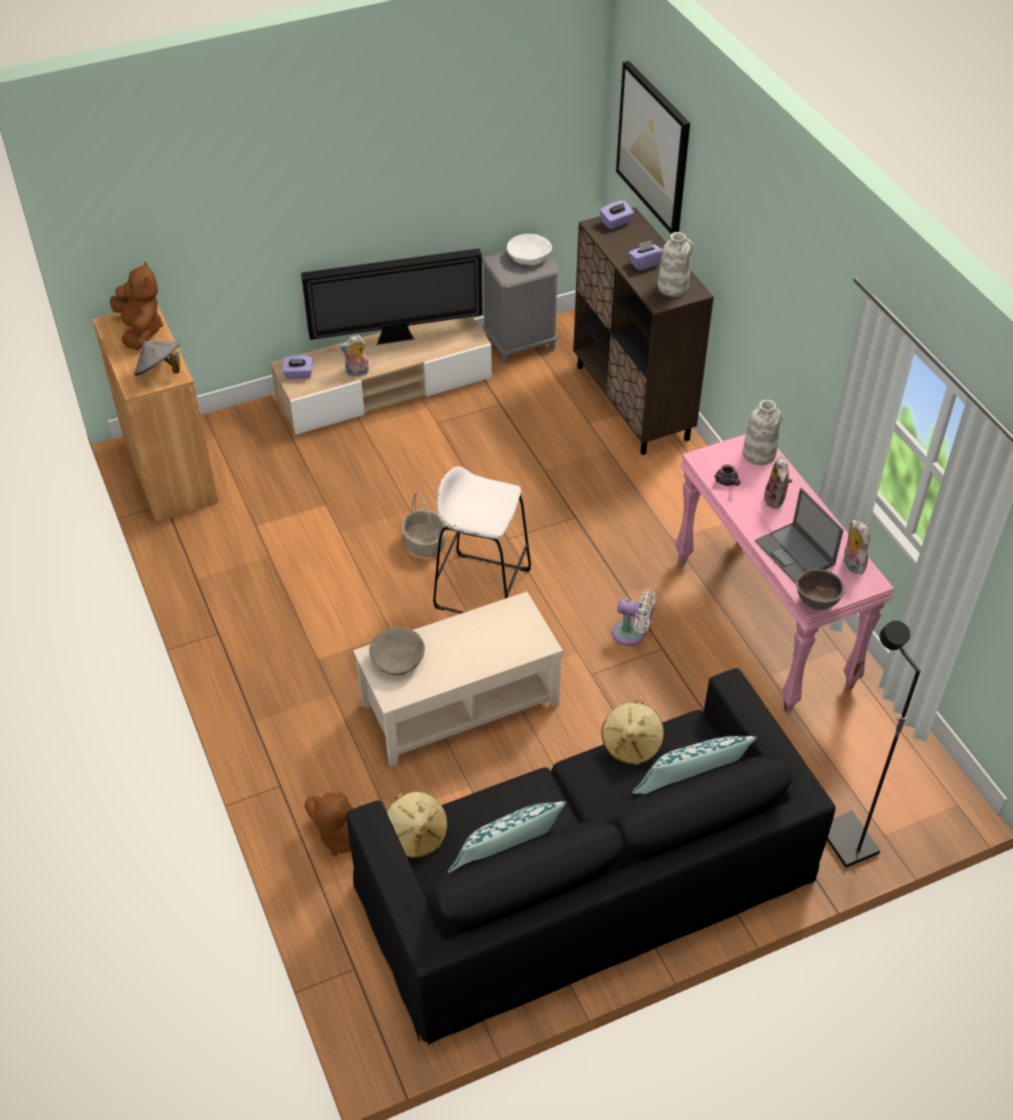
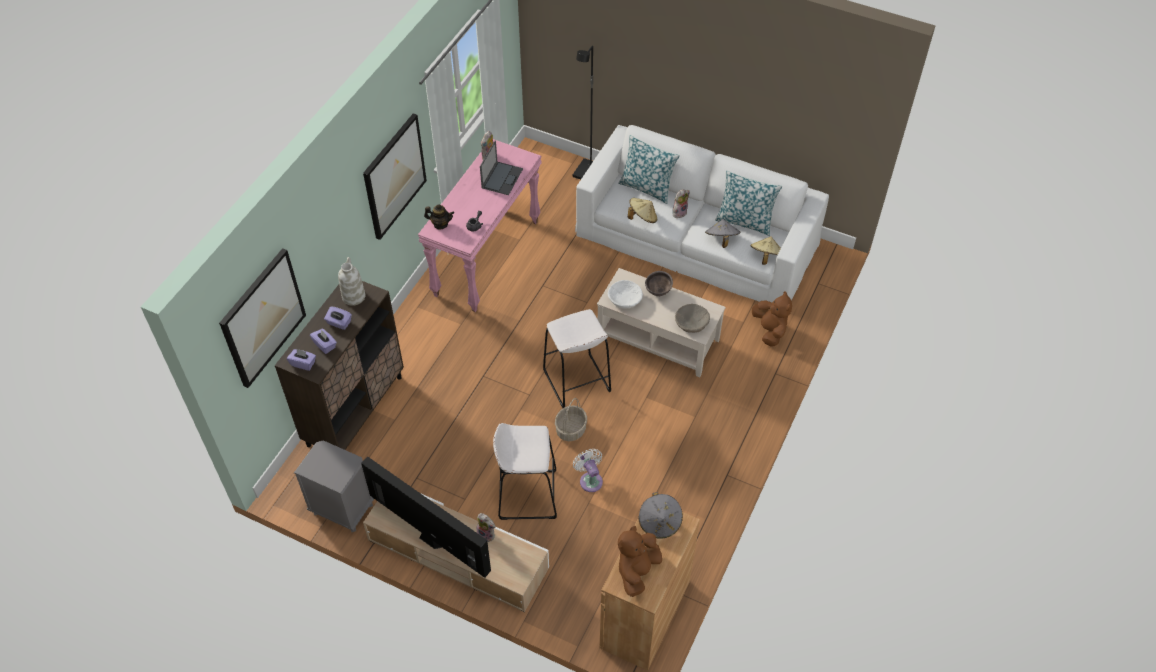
camera: 130 degrees left, 5 degrees up
purple tissue box [283,355,313,379] -> purple tissue box moved to [310,329,337,354]
black sofa [346,668,836,1045] -> white sofa [575,125,829,302]
white bowl [507,234,552,265] -> white bowl moved to [608,280,643,309]
white fan [612,590,655,646] -> white fan moved to [573,449,603,492]
white vase [743,400,782,465] -> teapot [424,204,454,229]
plush toy [764,456,793,508] -> plush toy moved to [672,189,690,218]
brown bowl [796,569,845,610] -> brown bowl moved to [645,271,673,296]
none -> picture [363,113,427,240]
none -> white stool [493,423,557,520]
none -> grey hat [705,219,740,248]

